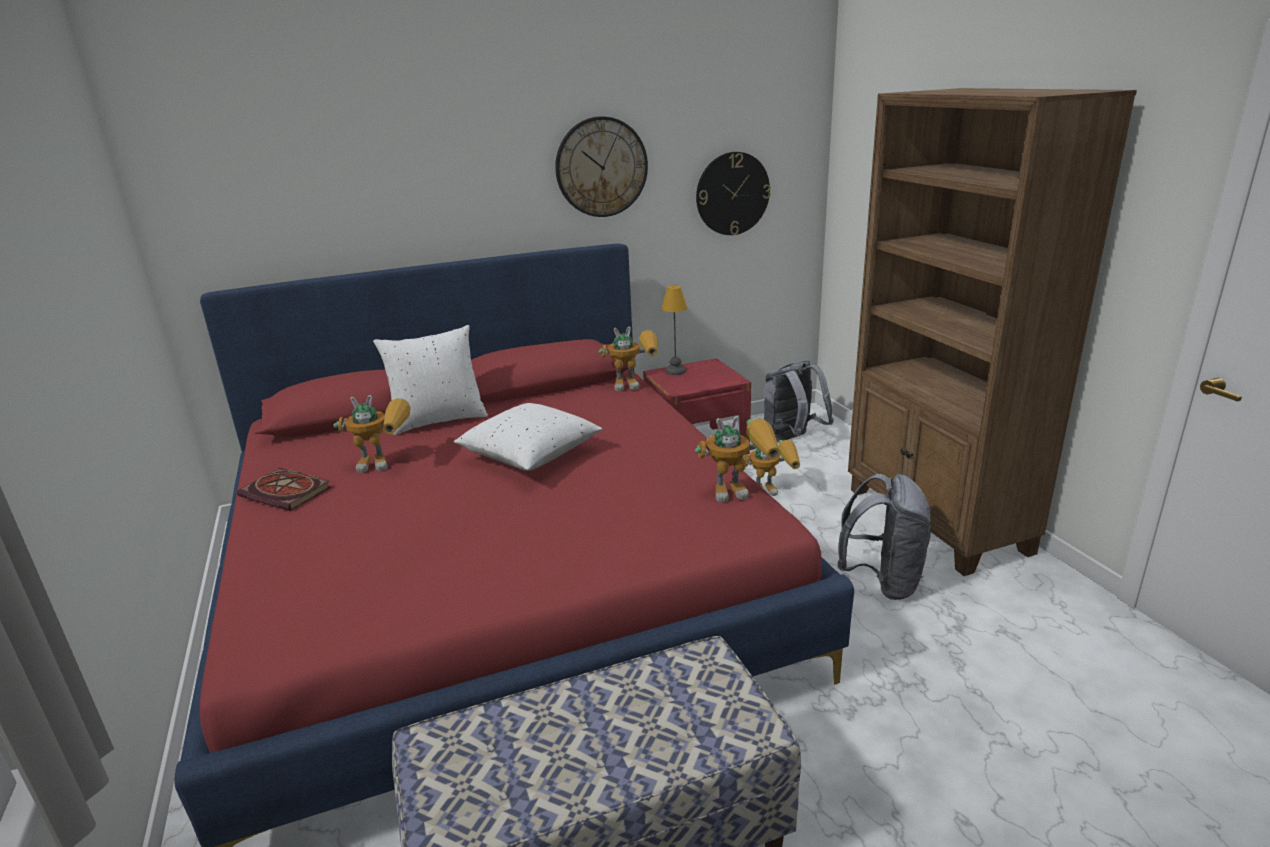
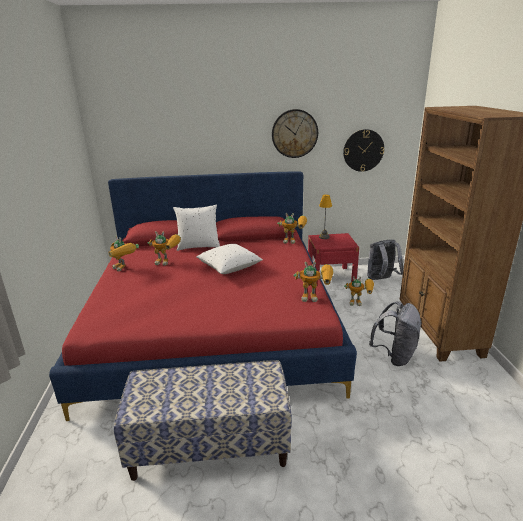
camera: 15 degrees right, 0 degrees up
book [237,468,331,511] -> toy robot [108,236,139,272]

